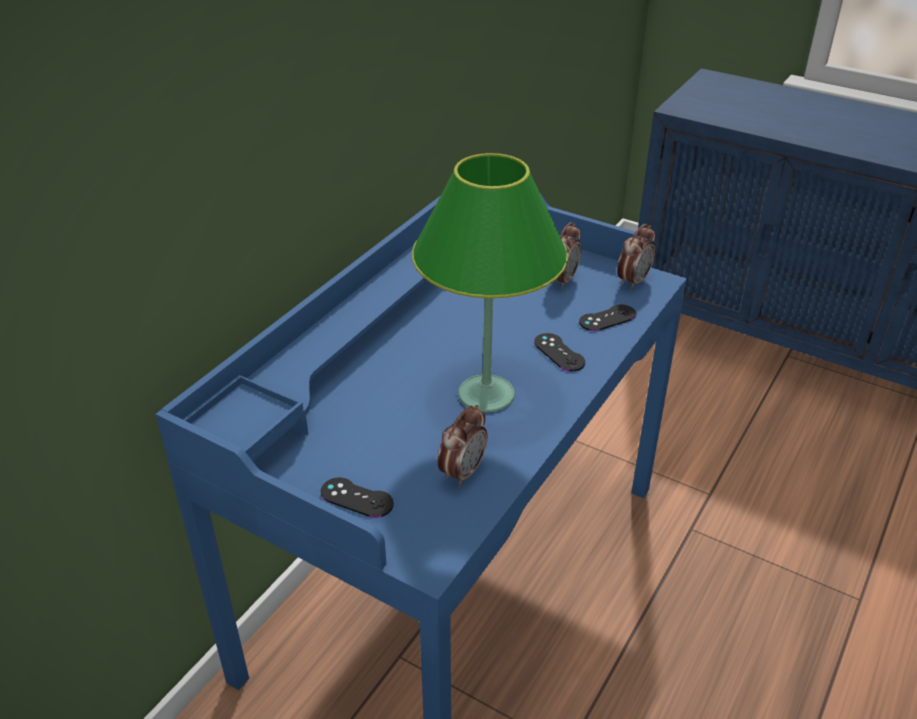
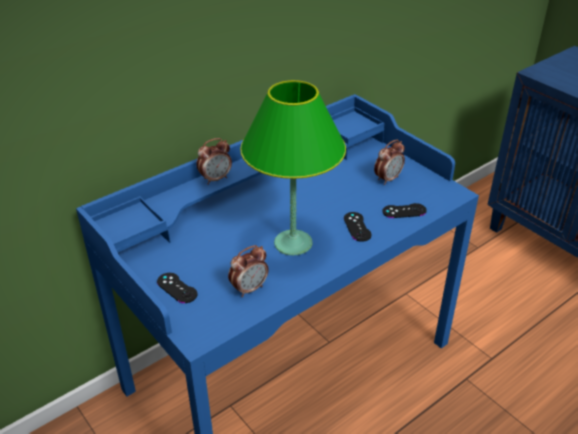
camera: 20 degrees right, 0 degrees up
alarm clock [617,224,656,290] -> alarm clock moved to [196,138,232,185]

